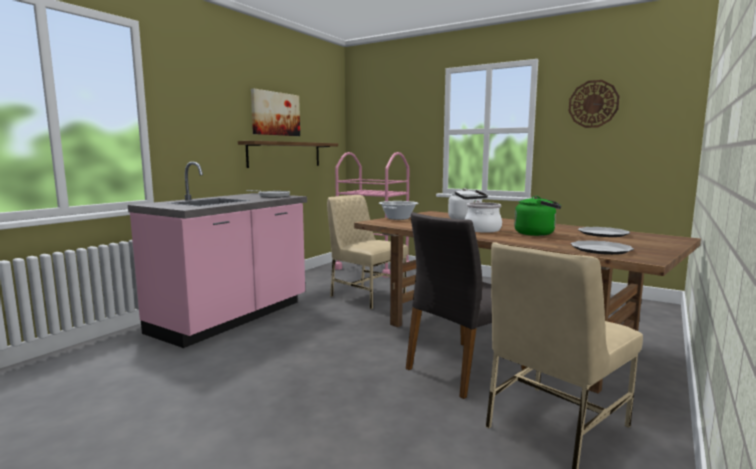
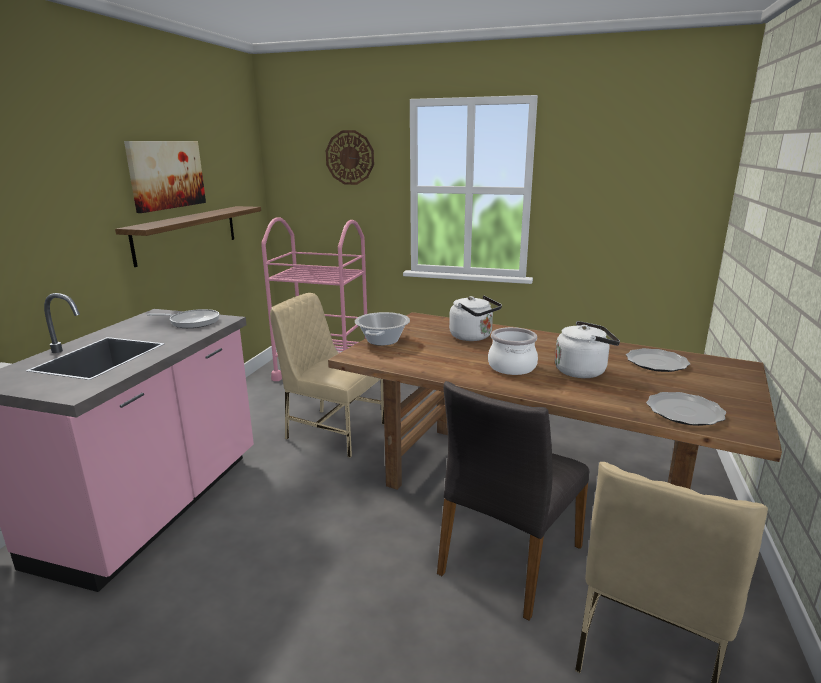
camera: 15 degrees left, 10 degrees up
green kettle [514,196,561,236] -> white kettle [555,321,620,378]
wall clock [568,80,620,128] -> wall clock moved to [326,130,374,185]

